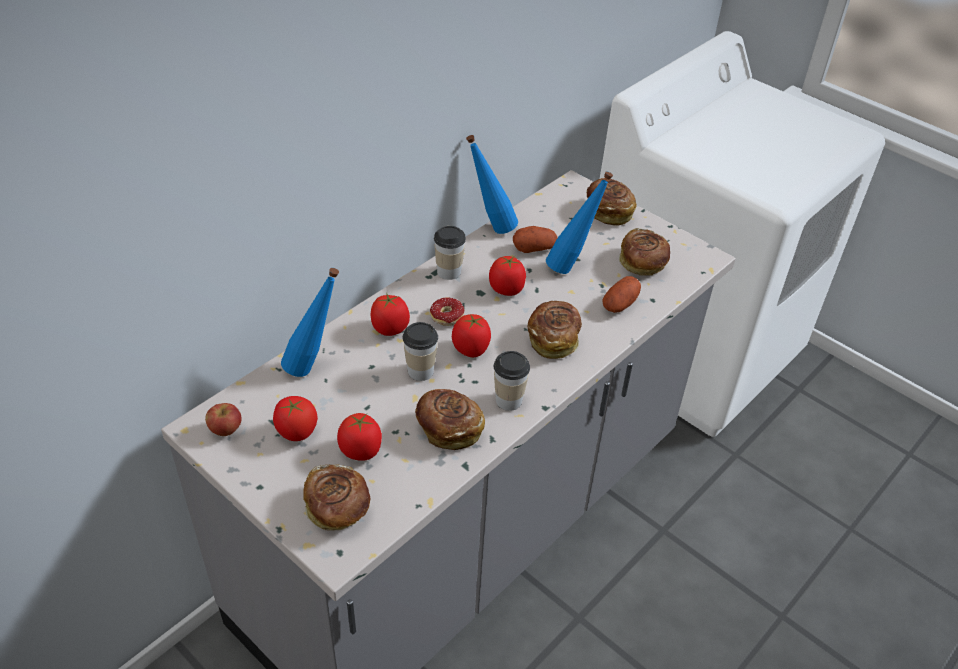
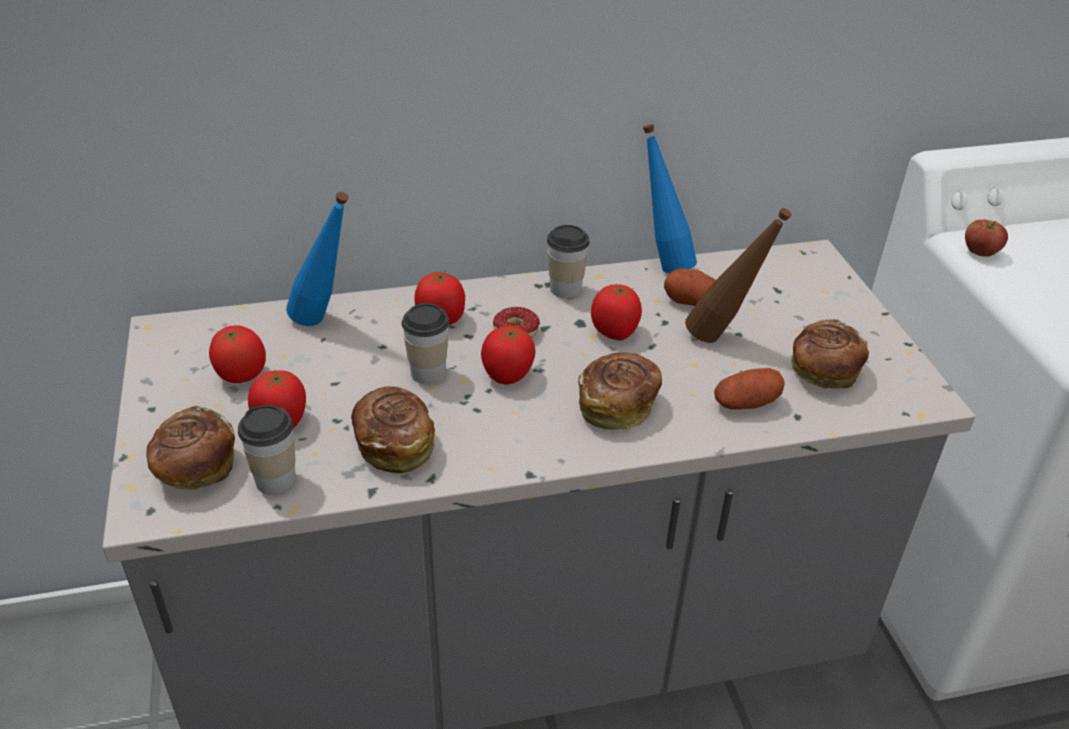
camera: 35 degrees right, 5 degrees down
apple [205,403,242,436] -> apple moved to [965,220,1008,257]
cup [494,351,530,411] -> cup moved to [238,405,296,495]
blue bottle [546,171,613,274] -> brown bottle [685,208,792,343]
bread [587,178,636,226] -> none

